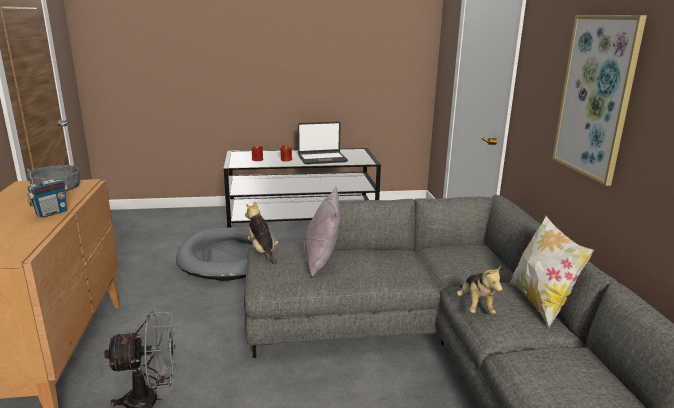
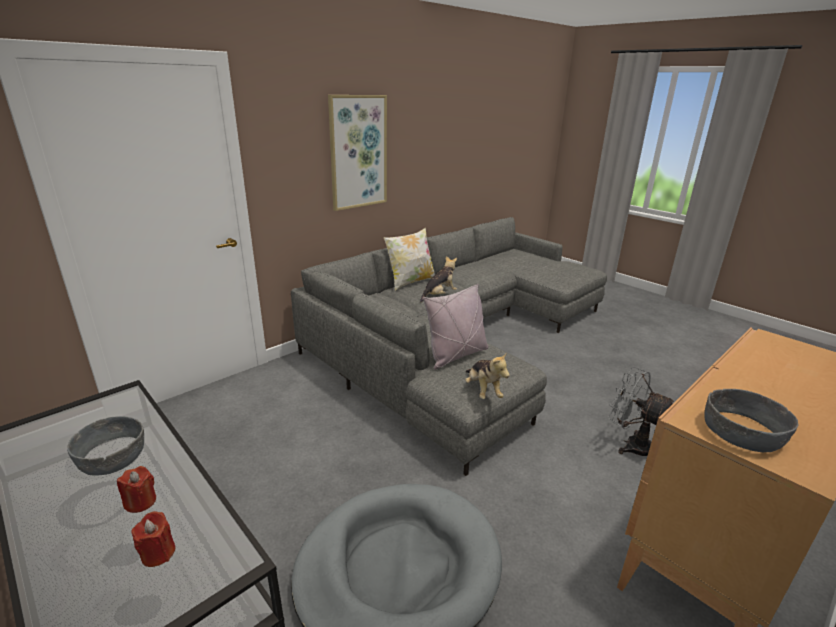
camera: 125 degrees left, 5 degrees up
radio [27,169,67,218] -> none
plush toy [245,201,279,265] -> plush toy turned 45 degrees counterclockwise [465,352,510,399]
laptop [298,121,348,164] -> grey bowl [67,416,144,476]

